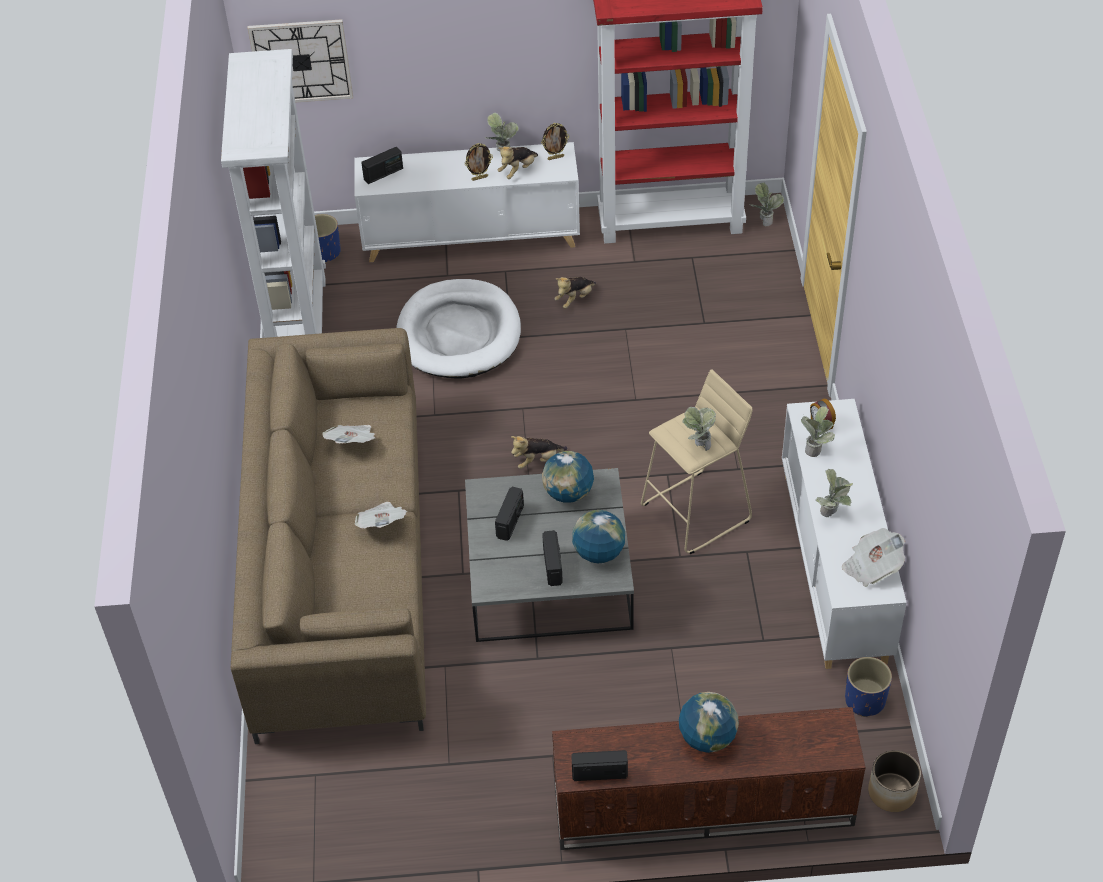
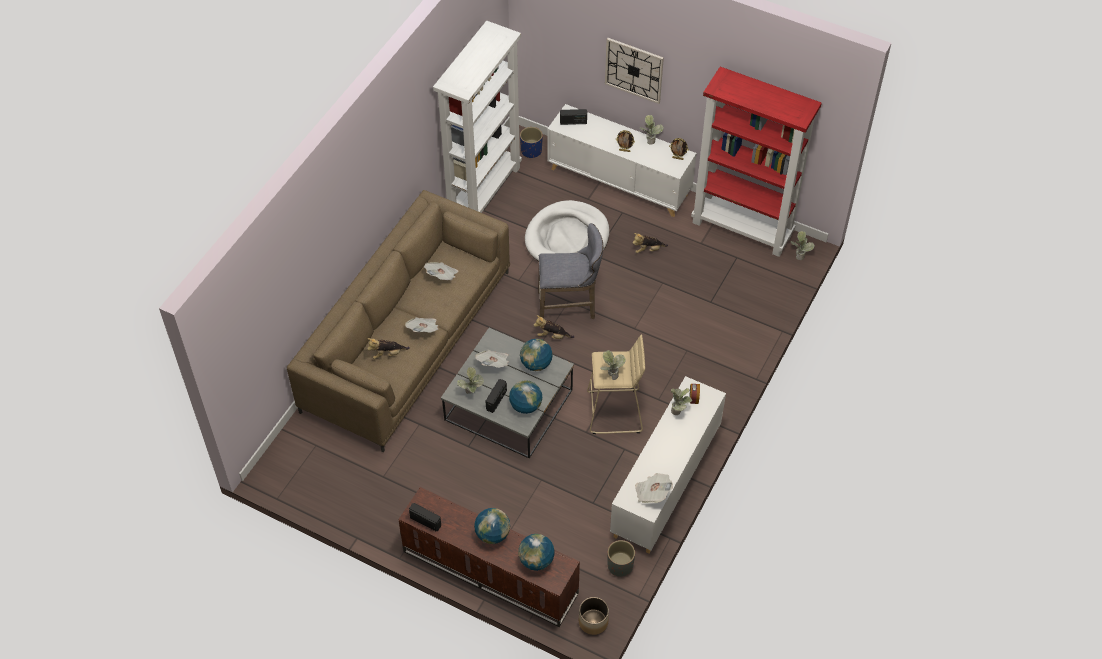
camera: 30 degrees right, 5 degrees up
wall clock [247,19,353,102] -> wall clock moved to [605,38,664,104]
radio [495,487,524,541] -> newspaper [476,350,509,368]
plush toy [498,146,538,179] -> plush toy moved to [367,338,410,359]
potted plant [816,469,853,517] -> potted plant moved to [457,367,484,394]
blue planter [845,657,892,717] -> grey planter [607,540,635,577]
none -> globe [518,534,554,571]
none -> grey stool [538,223,603,319]

